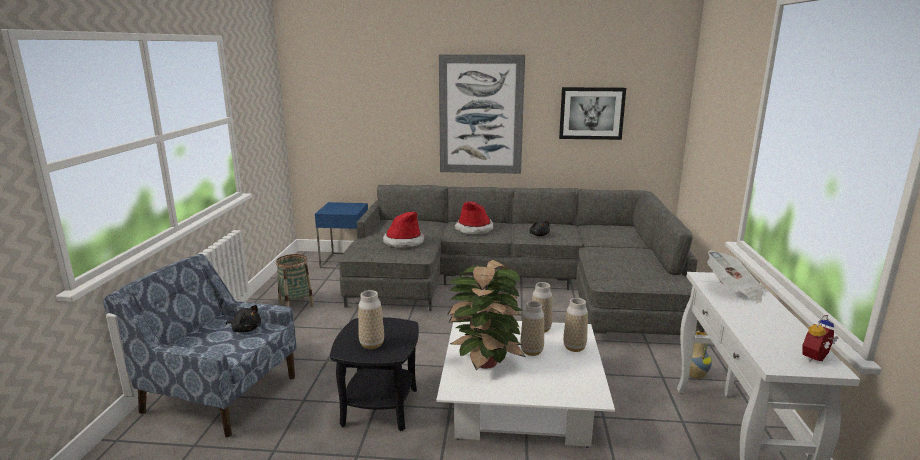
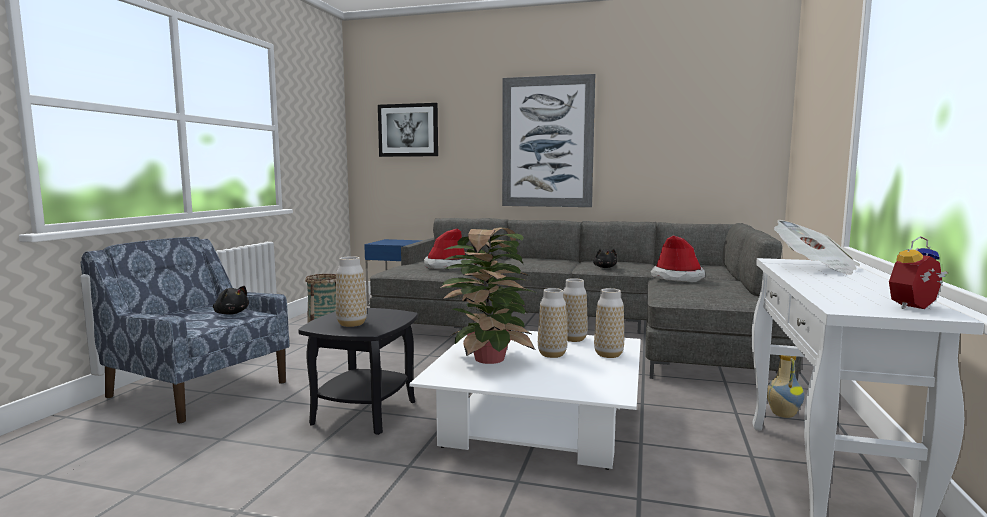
camera: 10 degrees right, 10 degrees down
hat [455,201,493,235] -> hat moved to [650,235,705,282]
picture [559,87,626,140] -> picture moved to [378,103,438,157]

